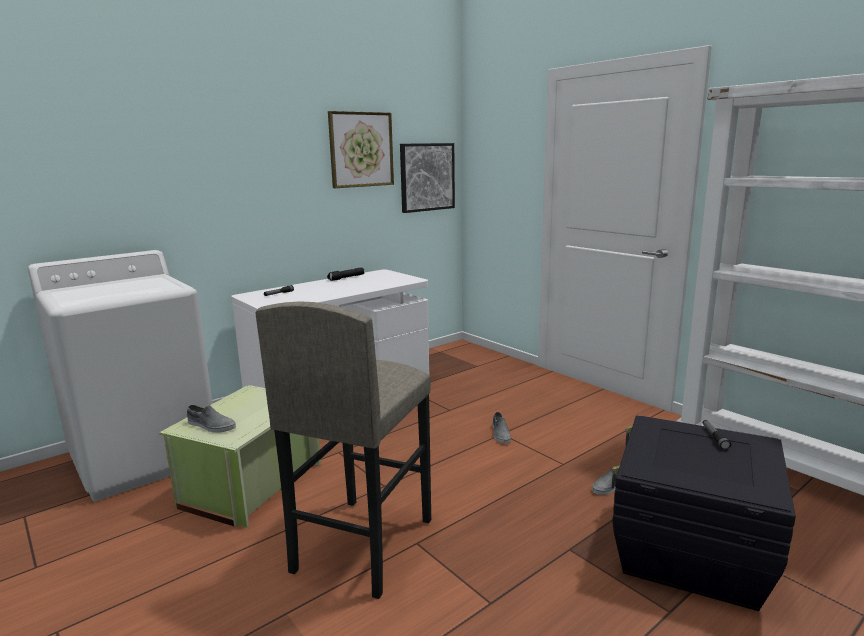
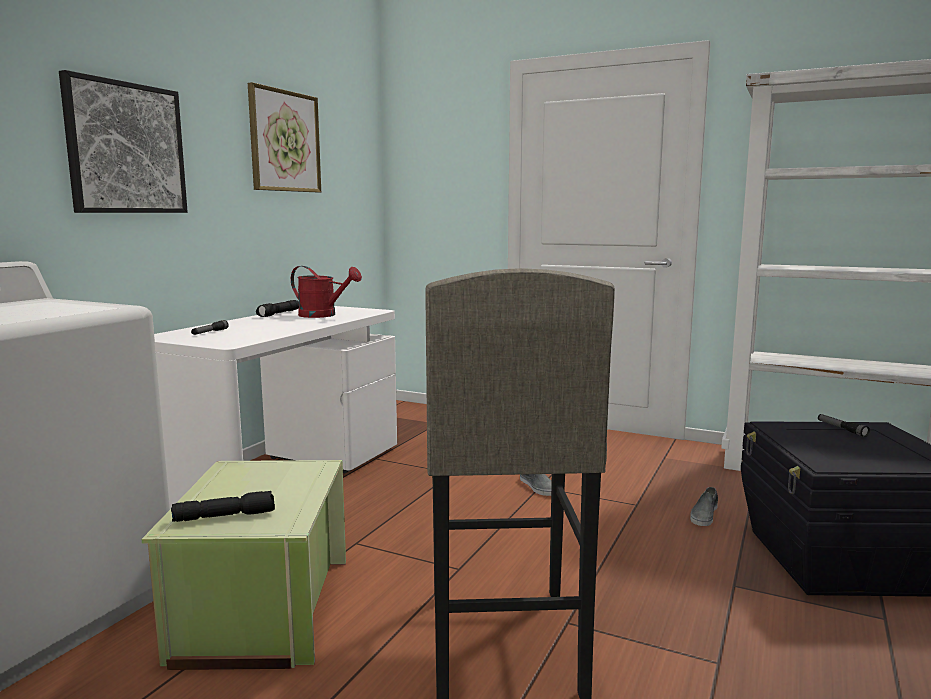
camera: 25 degrees left, 5 degrees down
grey shoe [187,405,236,433] -> black flashlight [171,491,275,522]
picture [400,143,455,213] -> picture moved to [59,70,188,213]
none -> red watering can [291,266,362,318]

